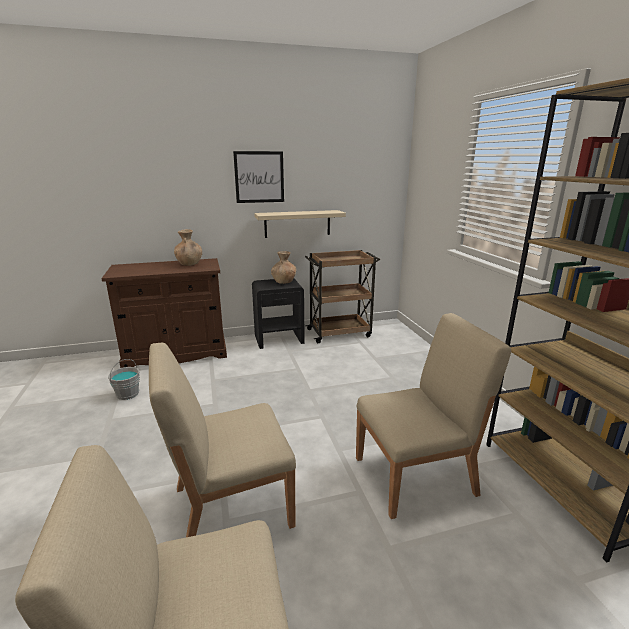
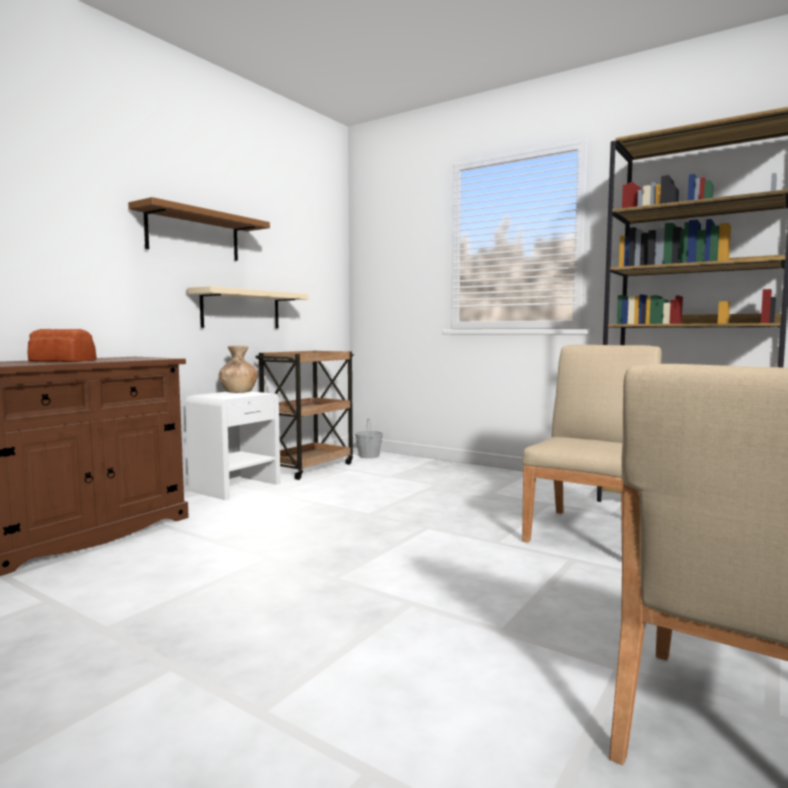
camera: 40 degrees left, 15 degrees down
grey bucket [108,359,140,400] -> grey bucket moved to [355,419,383,458]
beige chair [149,343,296,537] -> none
brown vase [174,229,202,266] -> none
picture [233,151,284,203] -> brown shelf [128,197,270,261]
black nightstand [252,279,305,349] -> white nightstand [185,391,281,500]
none -> bread [27,329,97,362]

